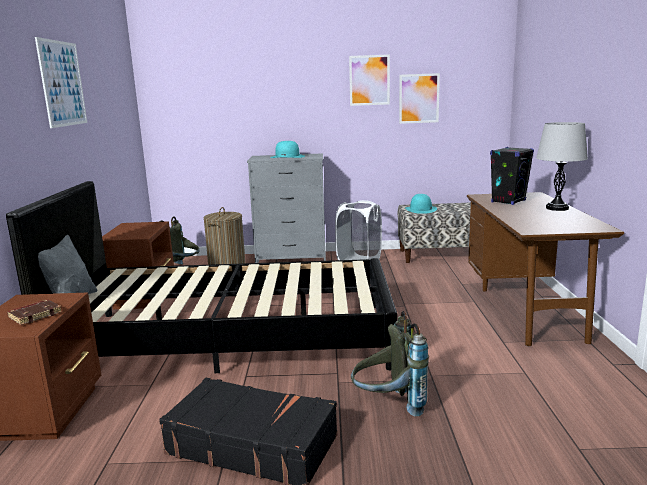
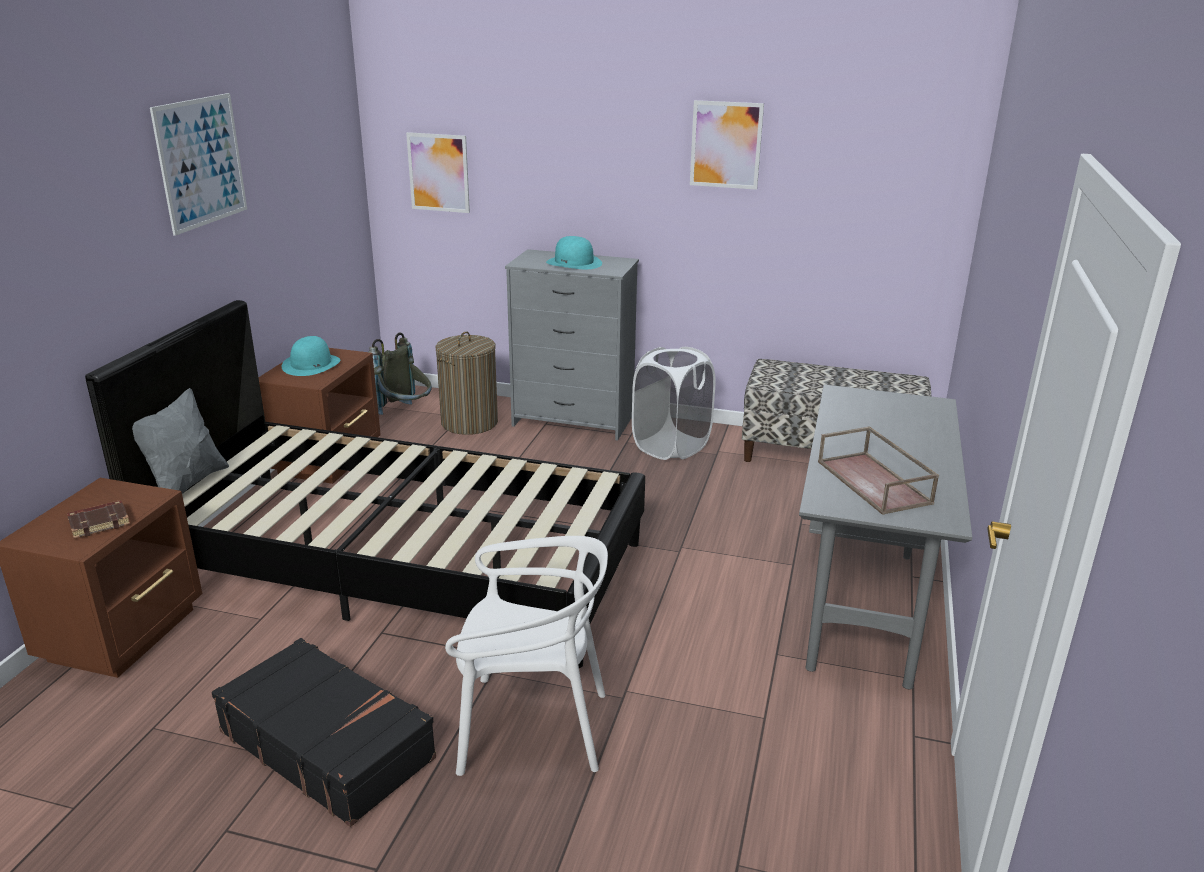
camera: 15 degrees right, 10 degrees up
grey backpack [351,311,429,417] -> white chair [445,536,608,776]
picture [399,73,440,124] -> picture moved to [406,132,470,213]
turquoise hat [405,194,437,214] -> turquoise hat moved to [282,336,340,376]
brown desk [467,192,624,346] -> grey desk [799,385,972,690]
black speaker [490,147,534,205] -> none
grey table lamp [536,122,588,211] -> none
none -> brown tray [818,426,939,515]

